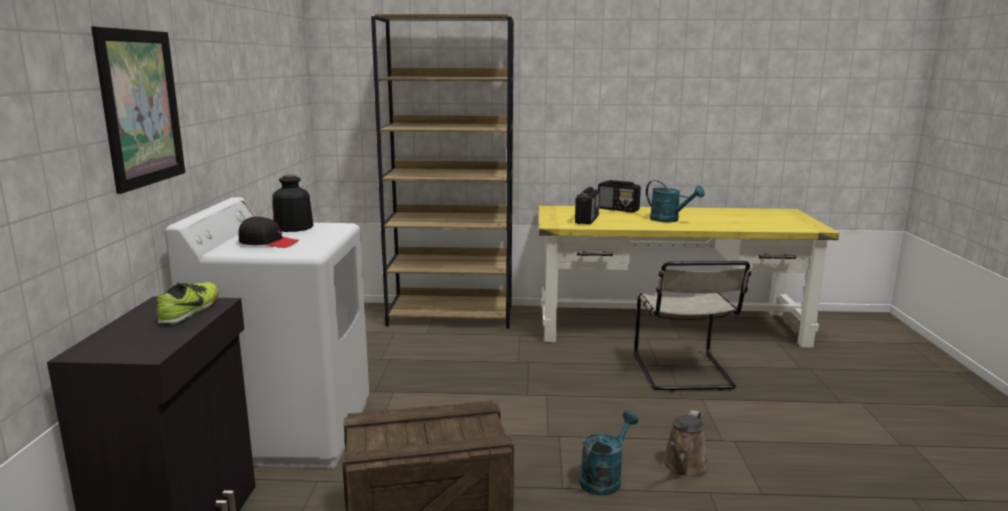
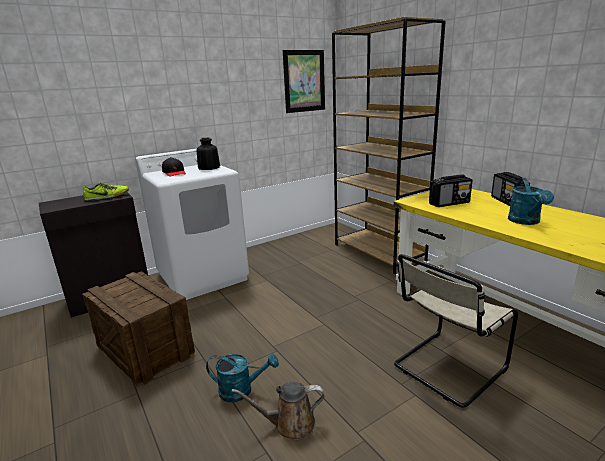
camera: 55 degrees right, 5 degrees up
picture [91,26,185,194] -> picture moved to [283,50,325,113]

